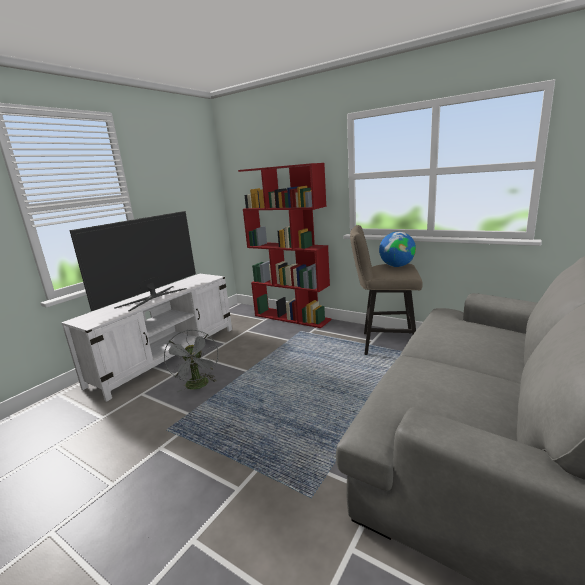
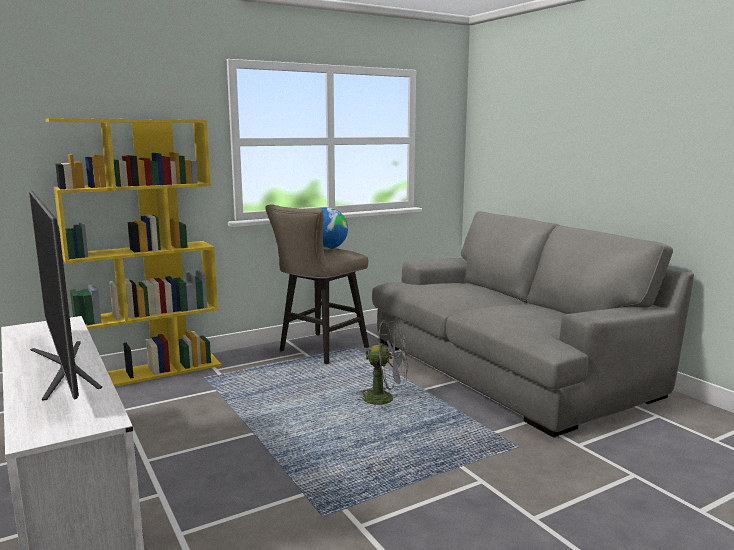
camera: 65 degrees left, 5 degrees down
grey fan [164,330,218,393] -> grey fan moved to [356,320,408,411]
red bookcase [238,163,332,328] -> yellow bookcase [46,118,221,387]

